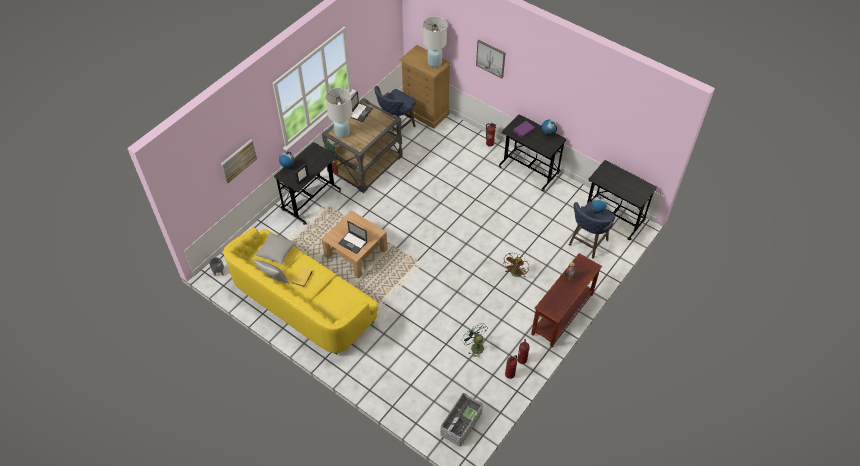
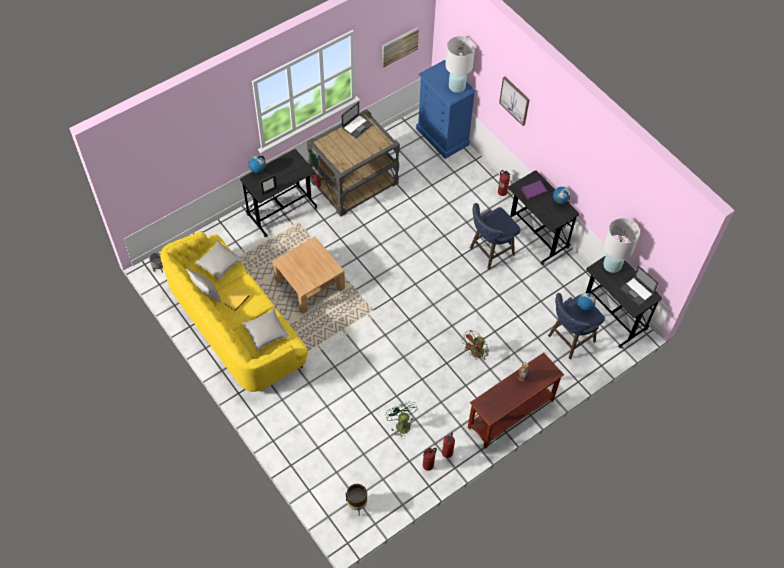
camera: 15 degrees right, 5 degrees up
picture [221,139,257,183] -> picture moved to [382,27,419,67]
white table lamp [326,88,352,138] -> white table lamp moved to [603,218,640,273]
laptop [338,221,368,254] -> laptop moved to [620,265,659,306]
blue stool [374,86,416,134] -> blue stool moved to [470,203,520,270]
brown dresser [399,45,451,128] -> blue dresser [416,60,476,159]
grey storage box [440,393,483,446] -> brown planter [346,484,367,516]
none -> grey pillow [242,308,290,351]

